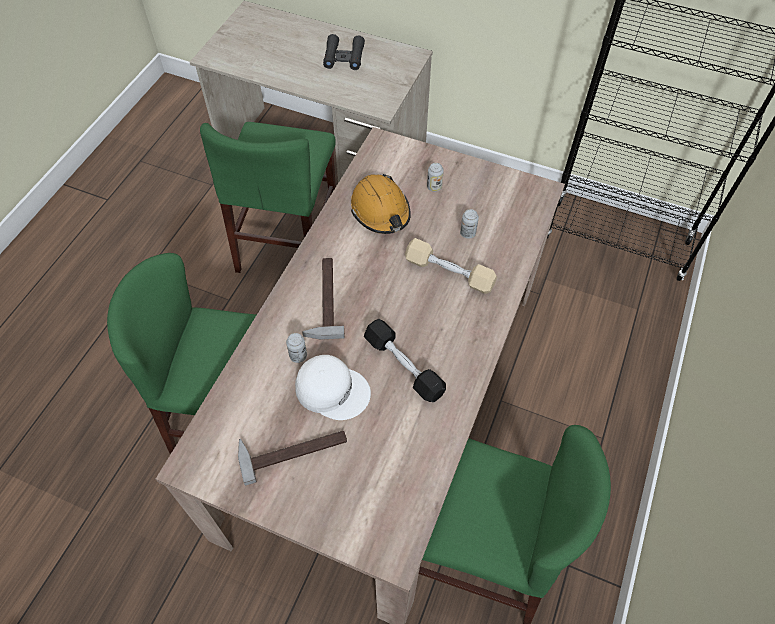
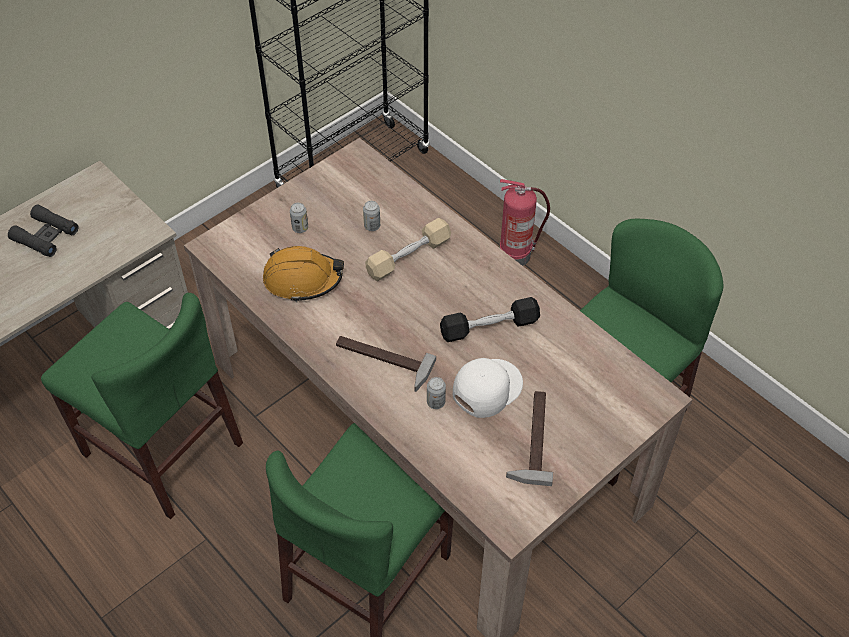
camera: 65 degrees left, 5 degrees down
none -> fire extinguisher [500,179,550,266]

